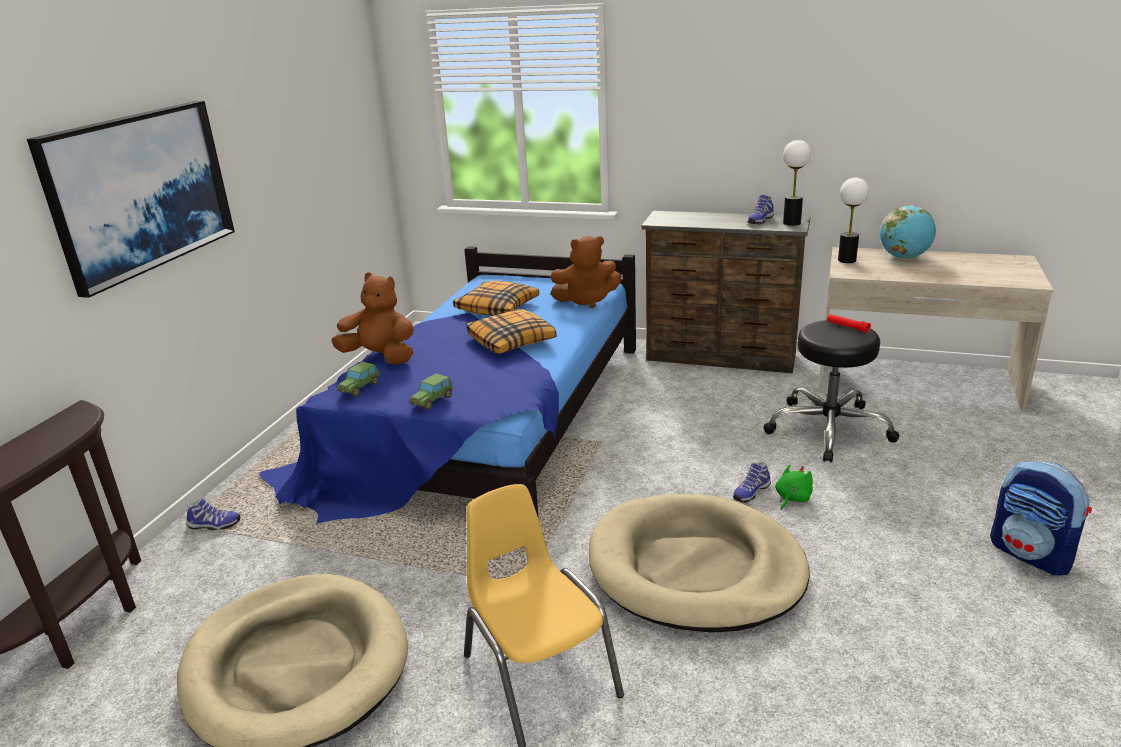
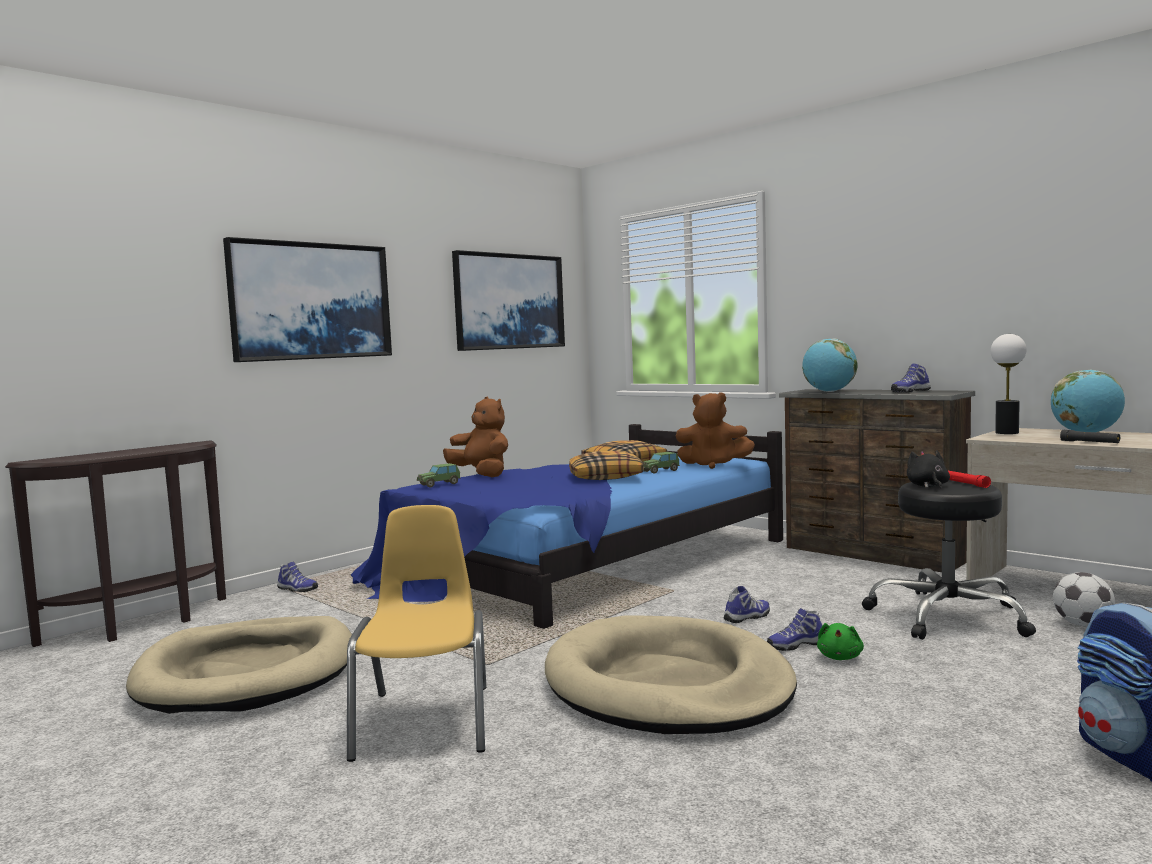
camera: 25 degrees right, 20 degrees down
toy car [409,373,453,410] -> toy car moved to [643,452,680,474]
green plush toy [775,465,813,510] -> green plush toy turned 135 degrees clockwise [817,623,864,660]
table lamp [783,140,811,226] -> none
none -> picture [452,250,565,351]
none -> shoe [724,586,770,623]
none -> globe [802,338,858,392]
none -> black plush toy [907,450,950,489]
none -> football [1053,572,1115,626]
none -> black flashlight [1060,430,1120,443]

